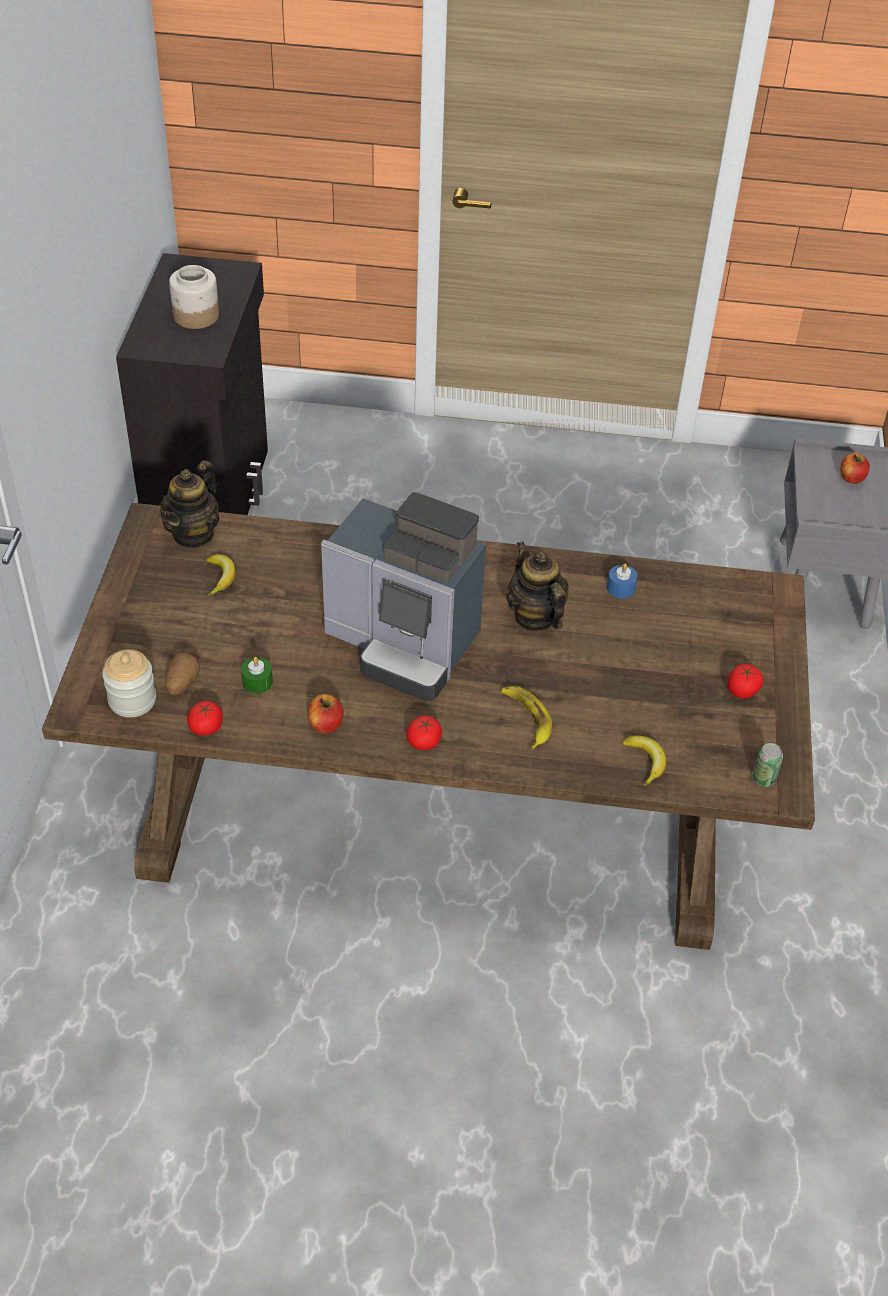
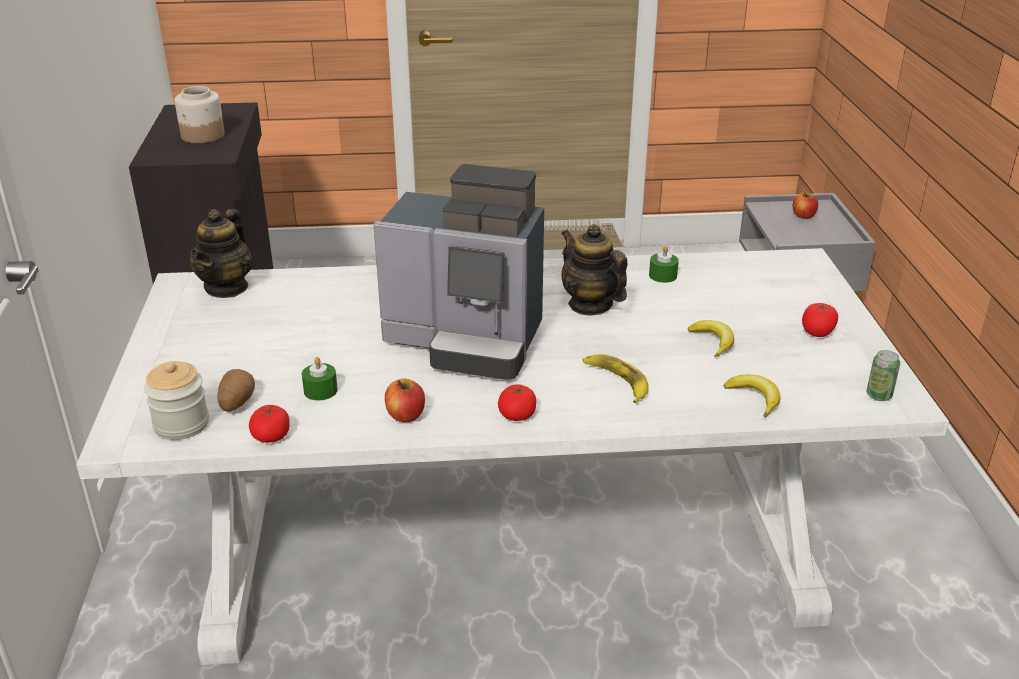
camera: 10 degrees left, 15 degrees down
brown dining table [42,503,815,950] -> white dining table [76,248,949,665]
banana [207,554,236,596] -> banana moved to [688,320,734,358]
blue candle [607,563,638,599] -> green candle [649,246,679,283]

